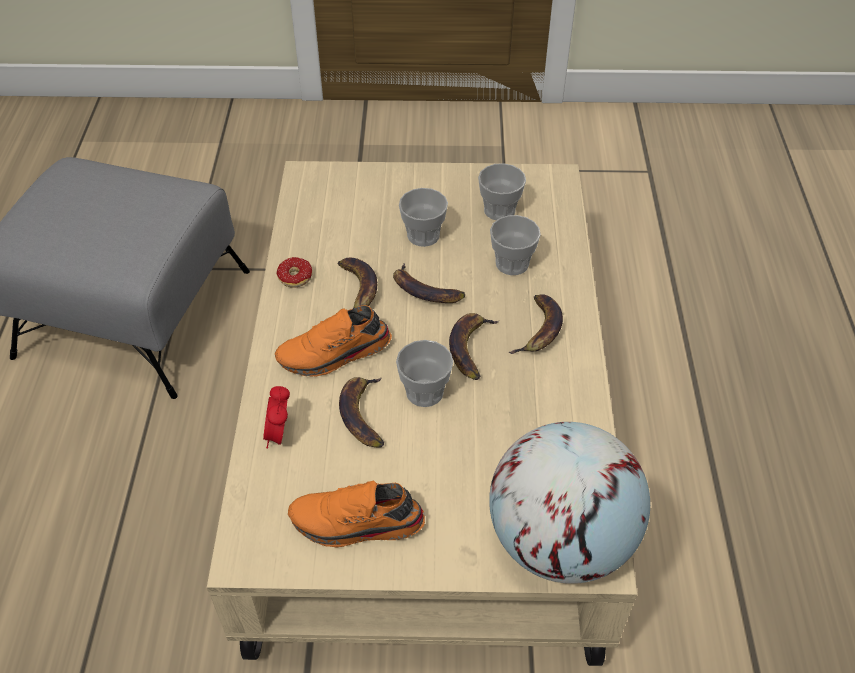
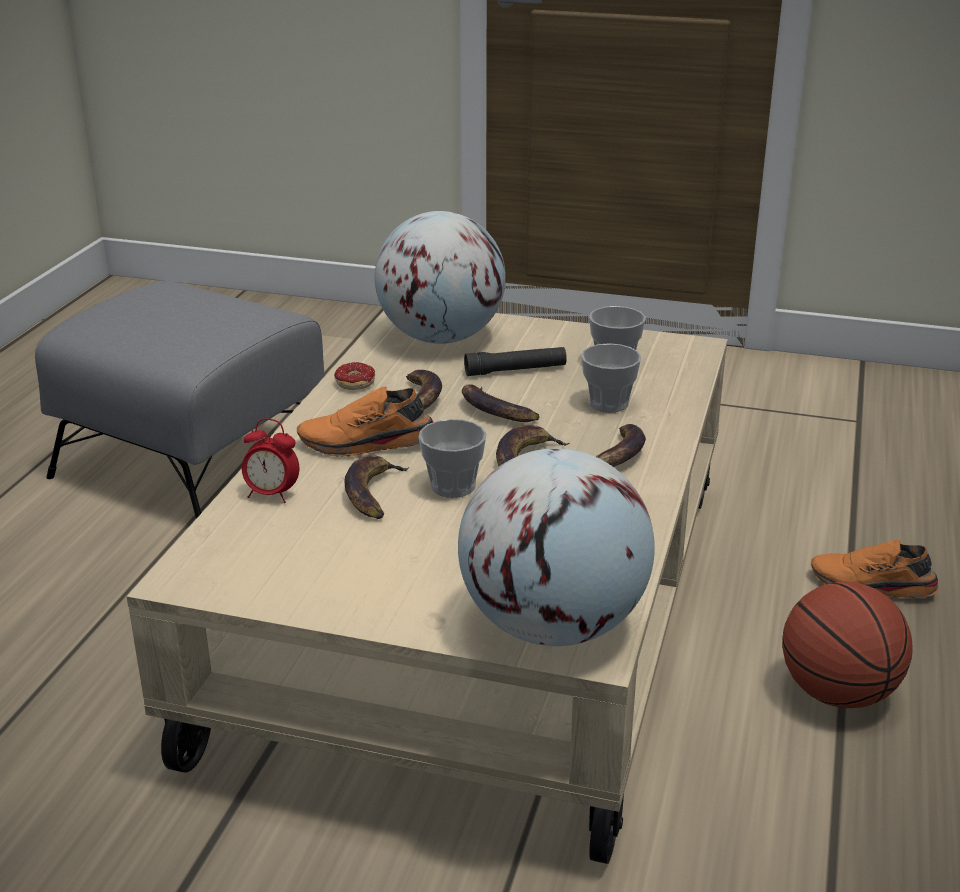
camera: 15 degrees right, 20 degrees down
alarm clock [263,386,290,449] -> alarm clock turned 90 degrees counterclockwise [242,419,299,503]
orange shoe [288,481,425,548] -> orange shoe moved to [811,540,939,598]
cup [399,188,448,247] -> black flashlight [464,347,567,376]
none -> globe [375,211,506,344]
none -> basketball [782,582,913,708]

